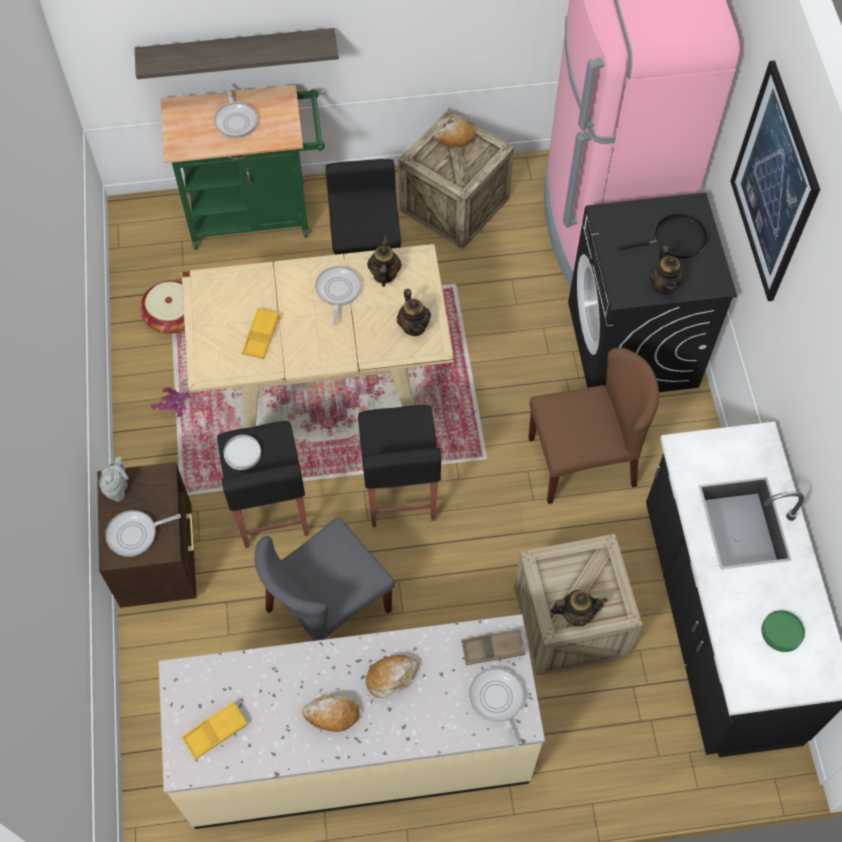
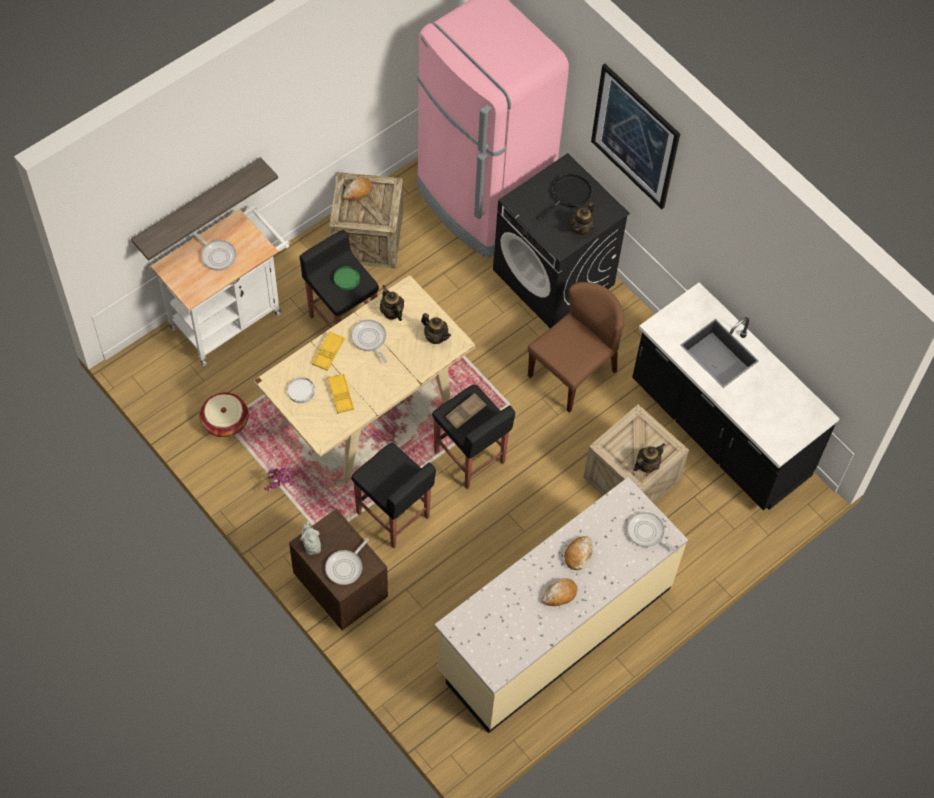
camera: 35 degrees left, 0 degrees up
green cart [161,85,325,250] -> white cart [150,205,289,366]
yellow tray [181,702,248,760] -> yellow tray moved to [312,331,345,371]
white plate [223,435,261,470] -> white plate moved to [287,377,315,403]
grey chair [255,517,395,641] -> none
brown tray [461,629,525,665] -> brown tray moved to [445,393,486,429]
teapot [649,246,685,295] -> teapot turned 75 degrees clockwise [571,202,594,236]
green plate [761,610,805,652] -> green plate moved to [334,266,360,290]

